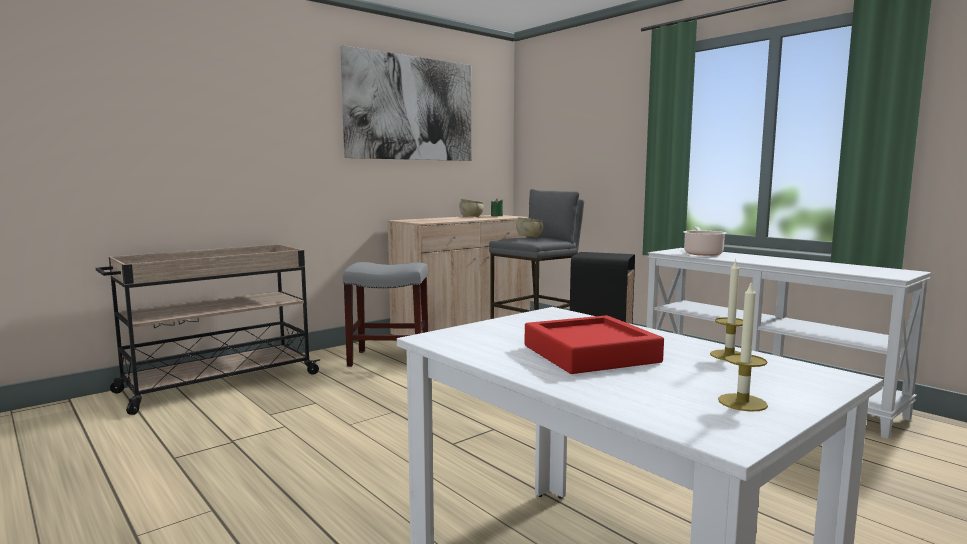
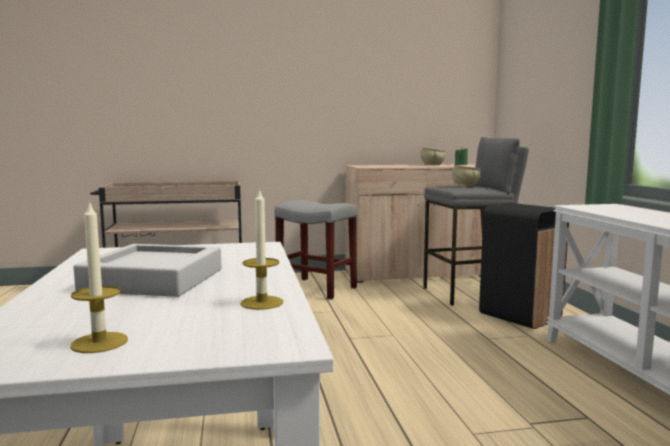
camera: 30 degrees right, 0 degrees up
picture [340,45,471,161] -> none
red tray [525,315,664,374] -> grey tray [74,244,221,297]
cooking pot [683,226,727,256] -> none

